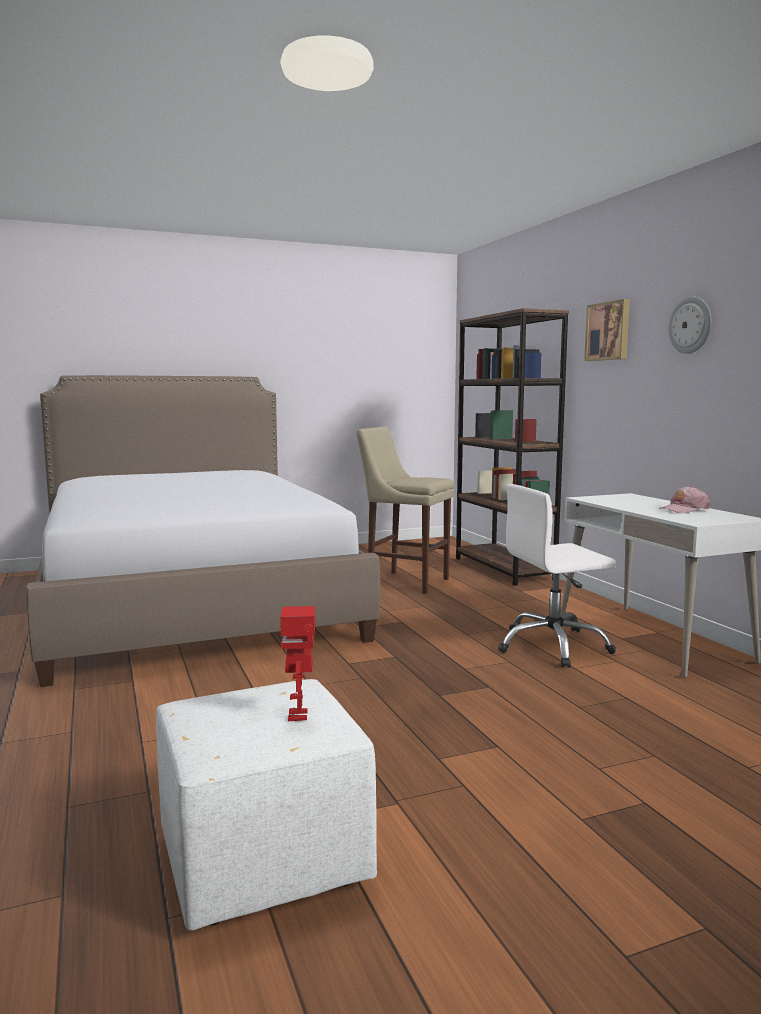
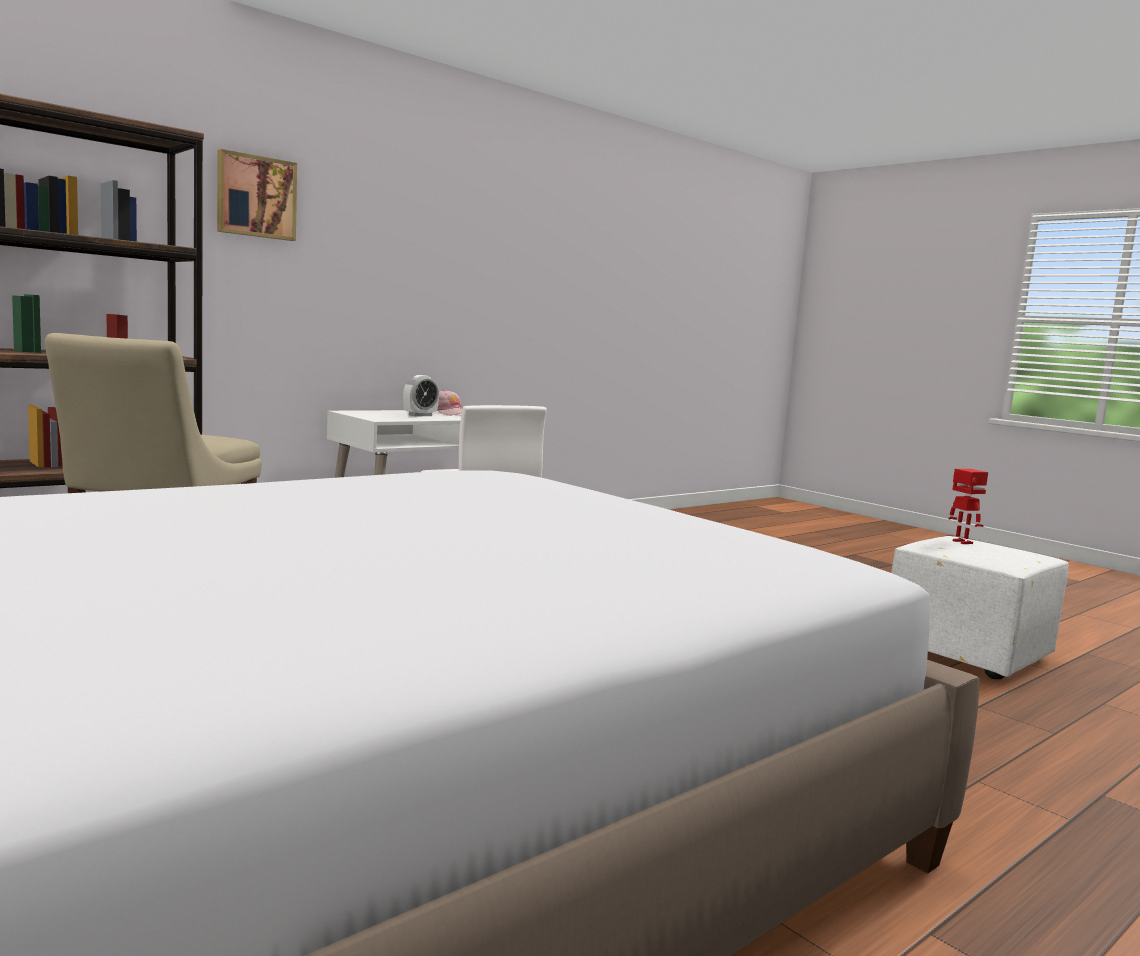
camera: 110 degrees left, 0 degrees up
toy robot [280,606,315,721] -> toy robot turned 90 degrees counterclockwise [949,469,988,544]
wall clock [668,296,711,354] -> none
none -> alarm clock [403,375,439,417]

